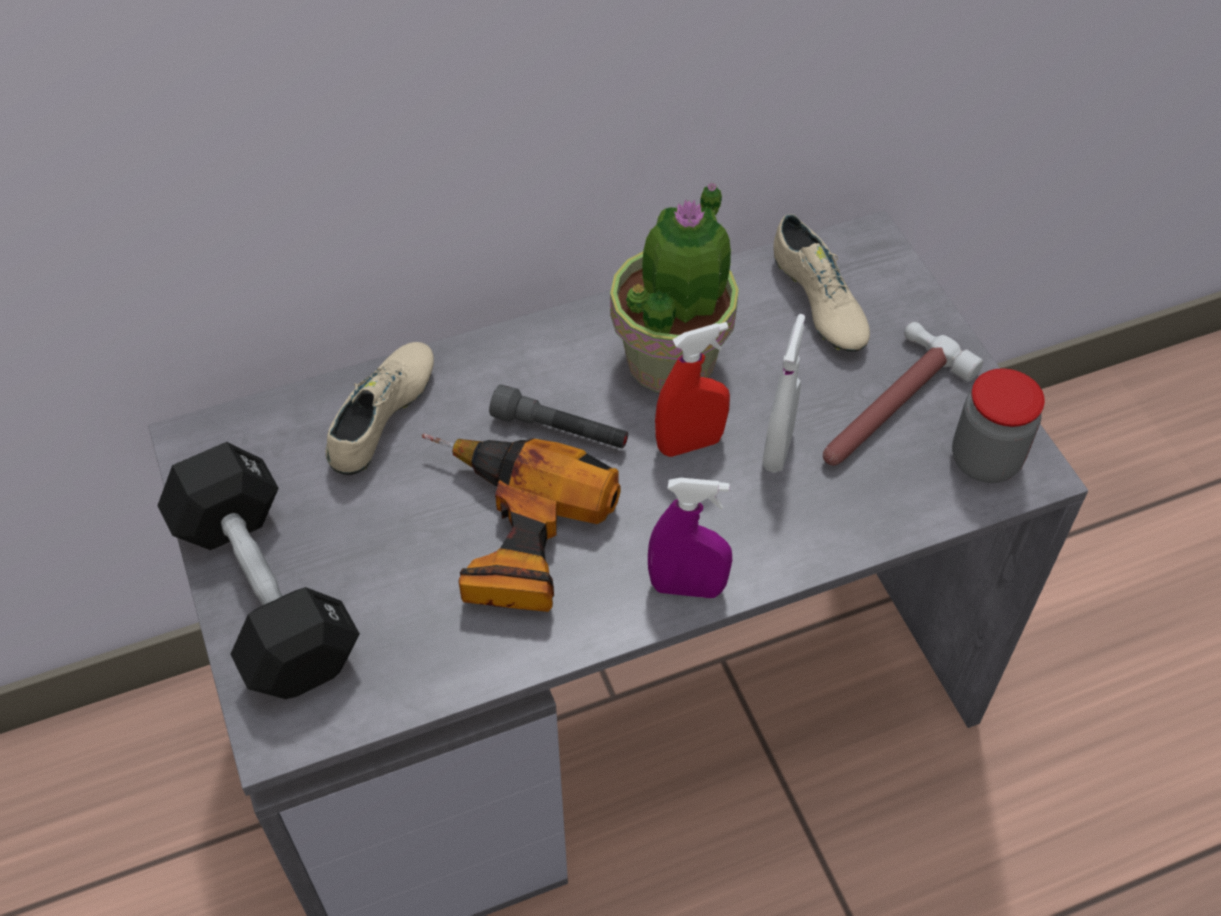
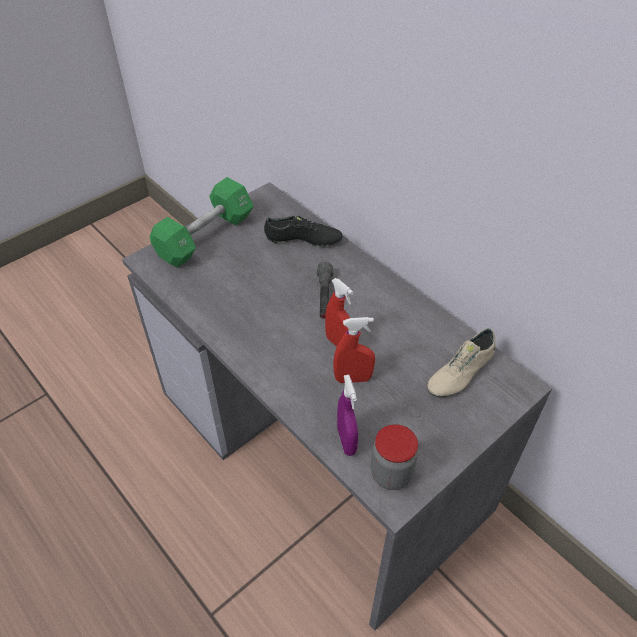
camera: 70 degrees right, 5 degrees down
black dumbbell [157,442,360,699] -> green dumbbell [150,177,254,268]
beige shoe [325,342,434,475] -> black shoe [264,216,343,248]
power drill [422,433,621,612] -> none
potted plant [610,183,739,393] -> none
purple spray bottle [648,478,732,598] -> purple spray bottle moved to [337,375,358,456]
white spray bottle [762,314,805,473] -> red spray bottle [333,317,375,383]
hammer [823,322,983,466] -> none

